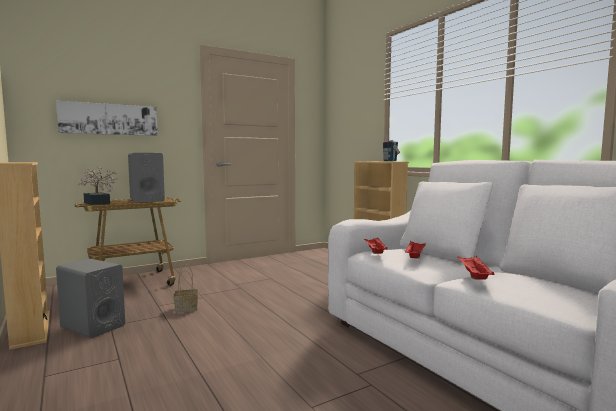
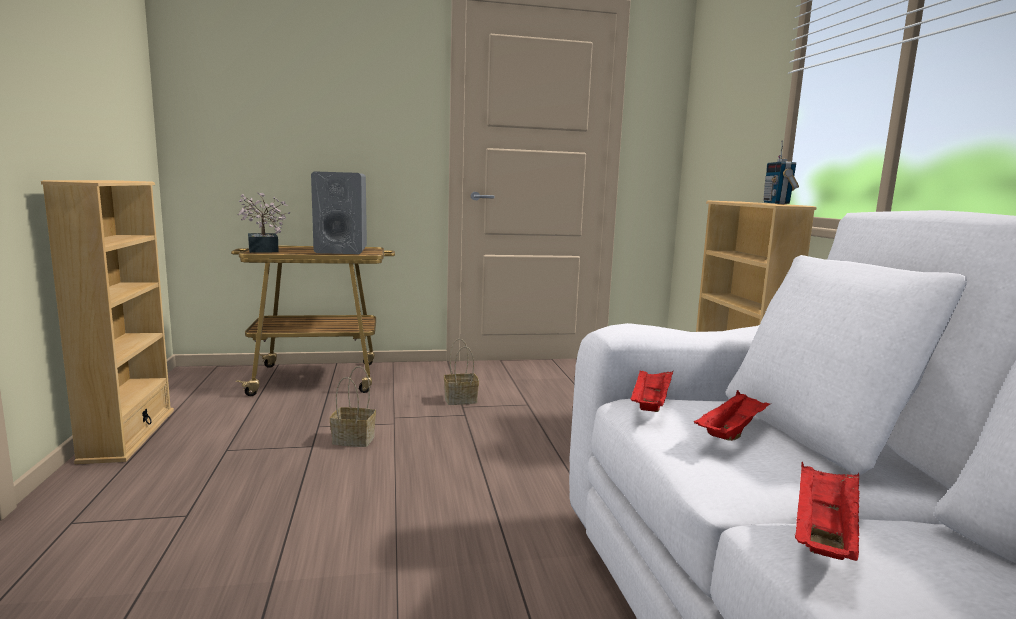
camera: 20 degrees right, 5 degrees up
picture [56,101,158,136] -> none
grey speaker [56,259,125,338] -> none
none -> basket [444,339,479,405]

